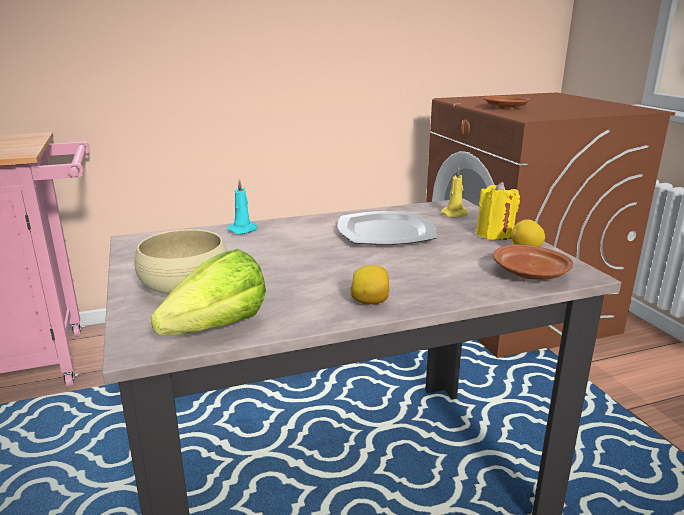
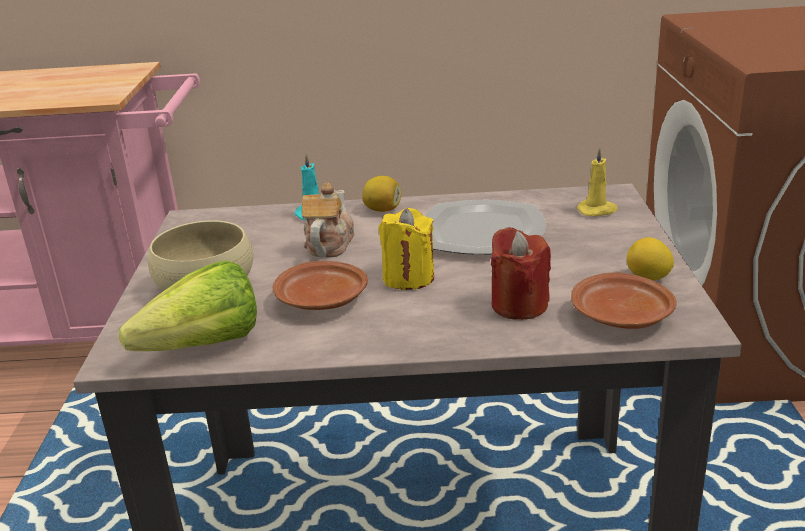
camera: 20 degrees right, 5 degrees up
lemon [350,265,389,304] -> lemon moved to [362,176,401,212]
yellow candle [476,182,520,240] -> yellow candle moved to [379,208,434,290]
brown plate [483,96,531,109] -> brown plate moved to [273,261,368,310]
none -> teapot [302,183,354,258]
none -> red candle [491,227,551,320]

